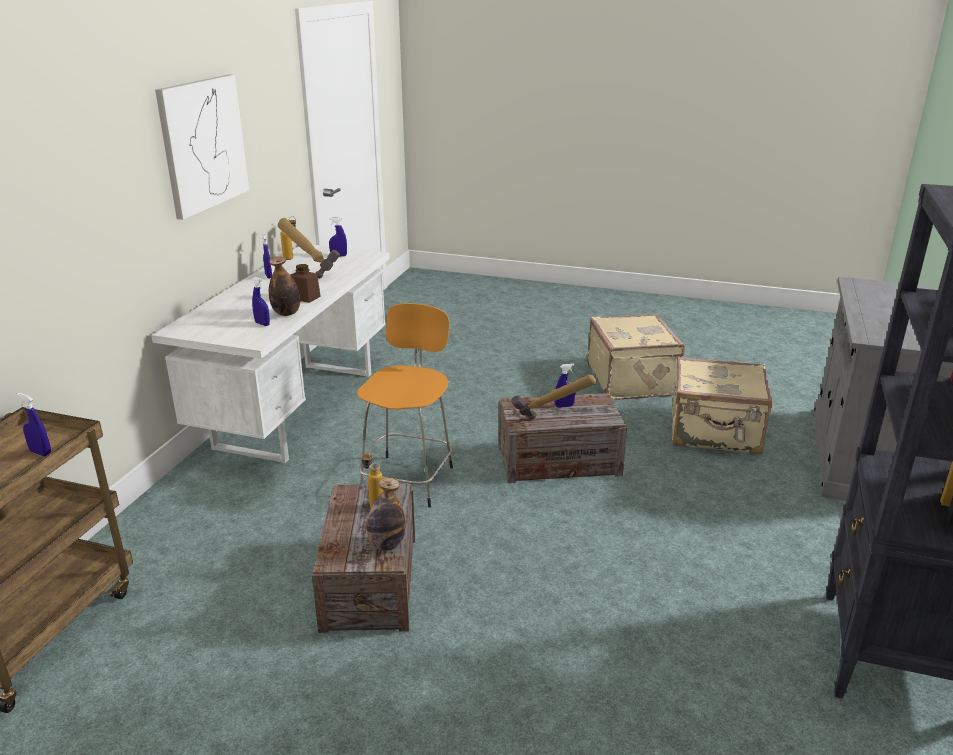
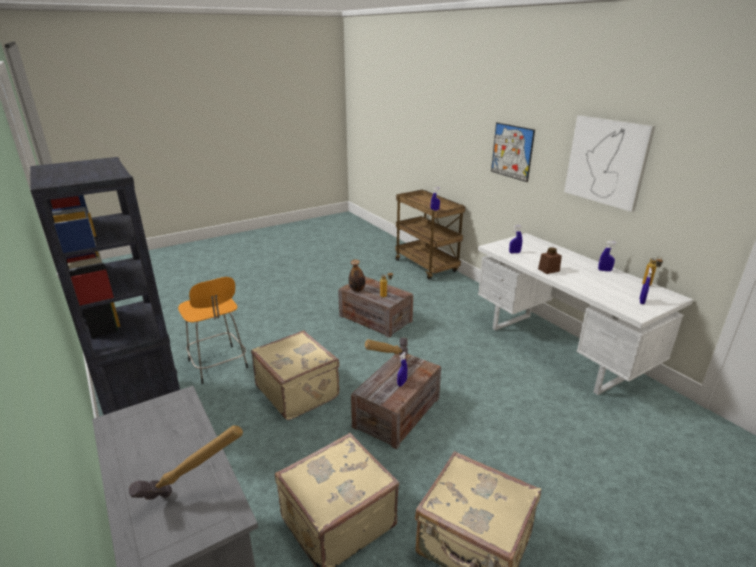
camera: 130 degrees right, 0 degrees up
bottle [269,256,300,316] -> none
hammer [278,218,340,278] -> hammer moved to [129,426,243,500]
orange stool [357,303,453,507] -> orange stool moved to [178,277,248,384]
none -> beige suitcase [251,330,339,420]
none -> picture [491,123,535,182]

